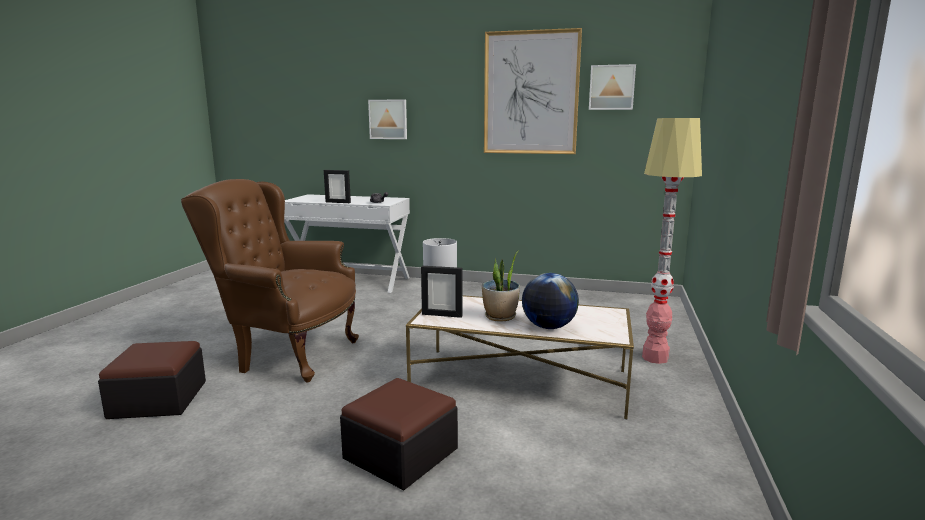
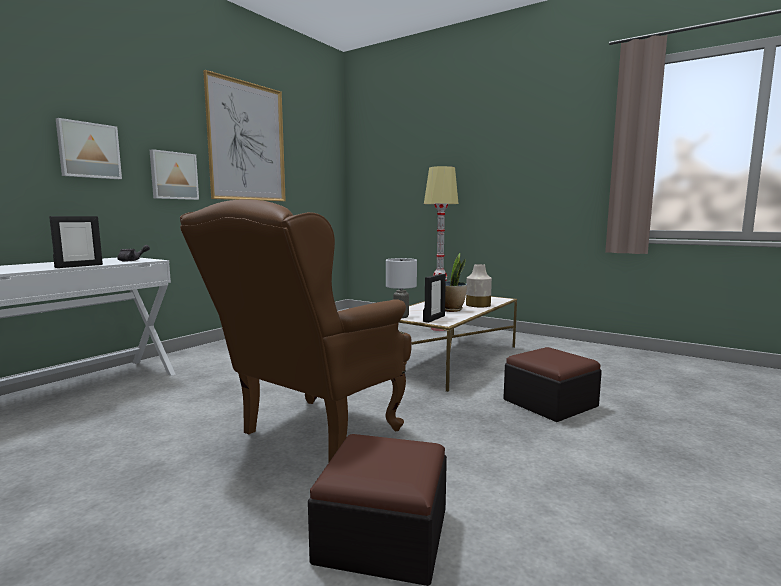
camera: 70 degrees left, 5 degrees down
globe [522,273,579,329] -> beige vase [466,264,492,307]
picture [589,64,636,110] -> picture moved to [150,149,199,200]

